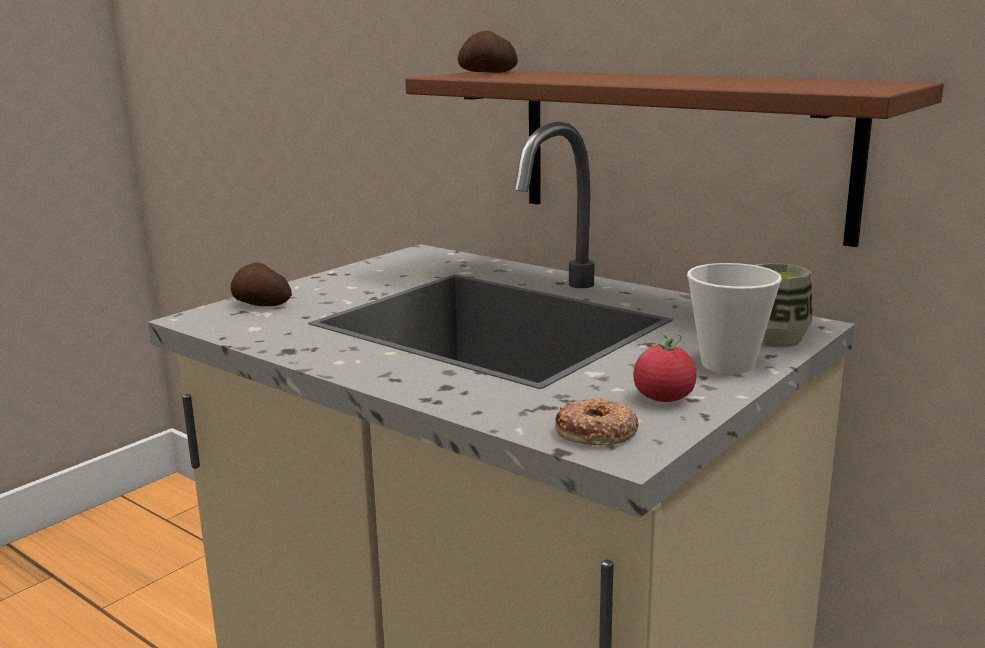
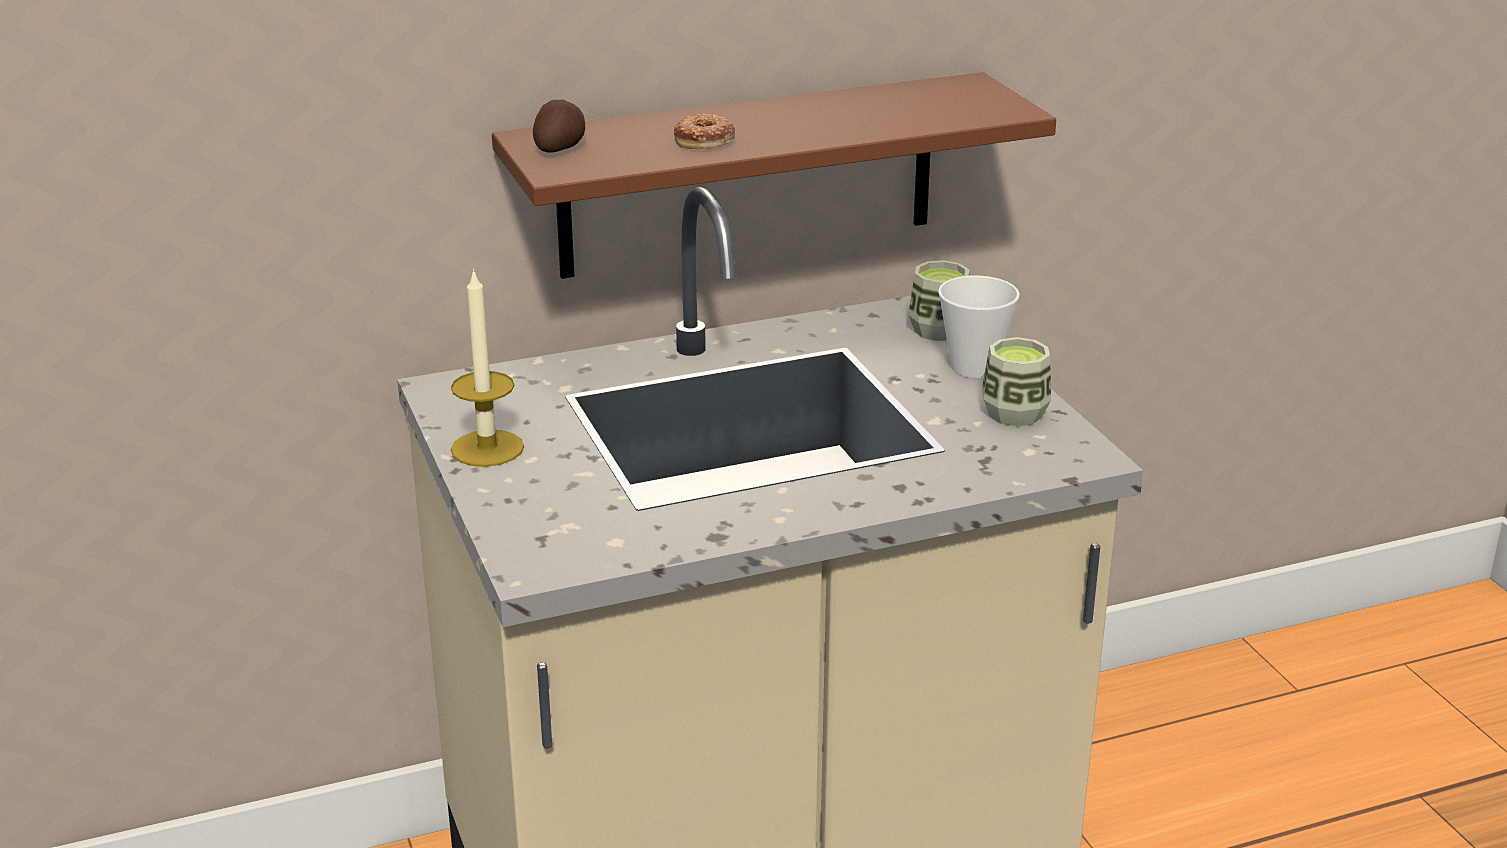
camera: 60 degrees left, 10 degrees up
potato [230,263,292,306] -> none
donut [555,398,638,445] -> donut moved to [674,114,735,149]
tomato [633,335,697,402] -> cup [982,337,1051,426]
none -> candle [451,268,524,467]

